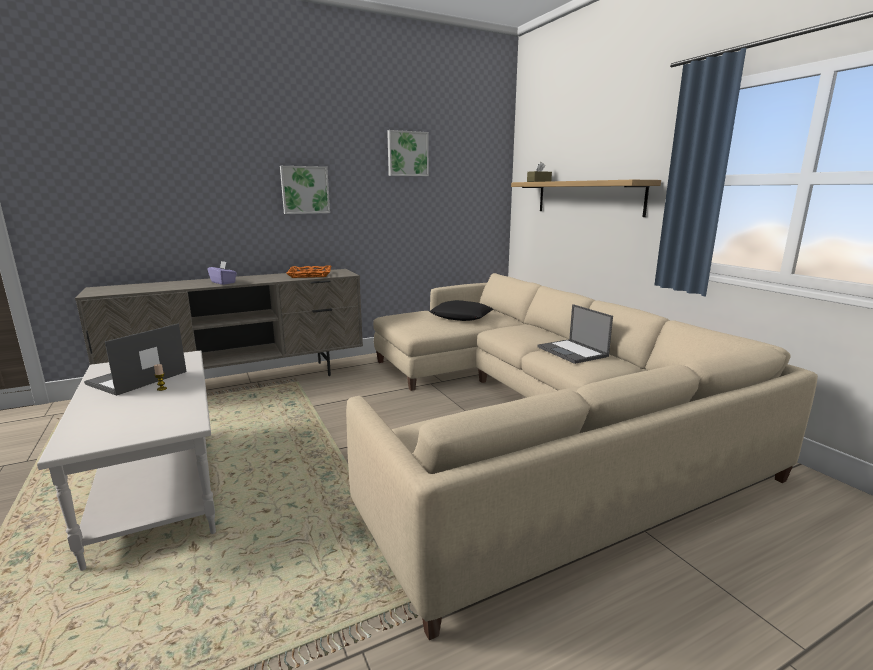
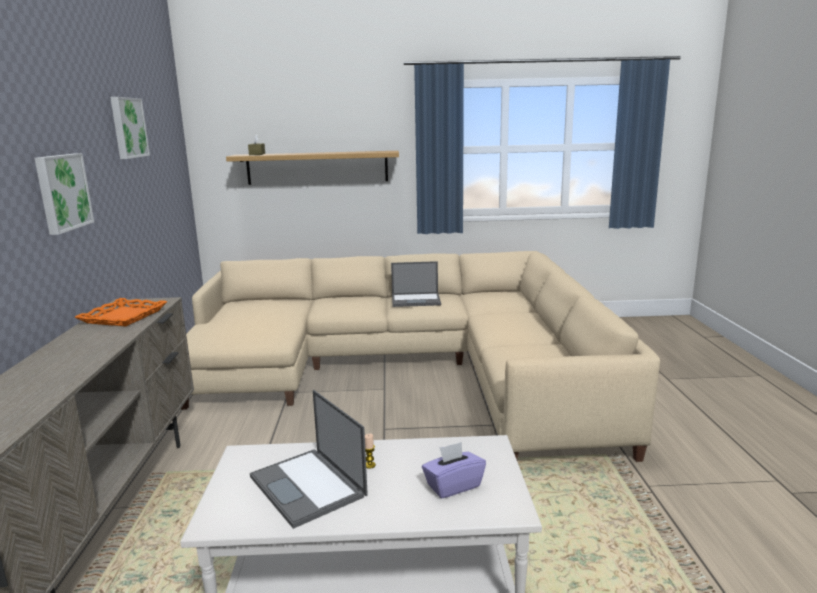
camera: 65 degrees left, 0 degrees up
purple tissue box [207,261,237,285] -> purple tissue box moved to [422,442,486,498]
black pillow [429,300,493,321] -> none

